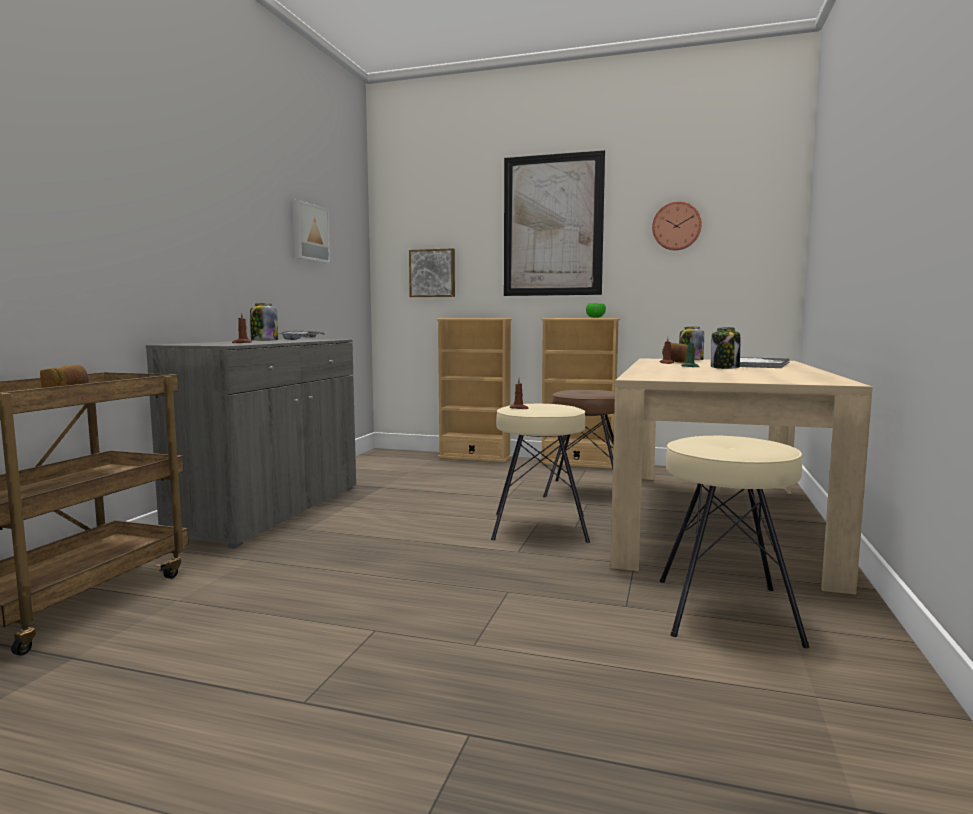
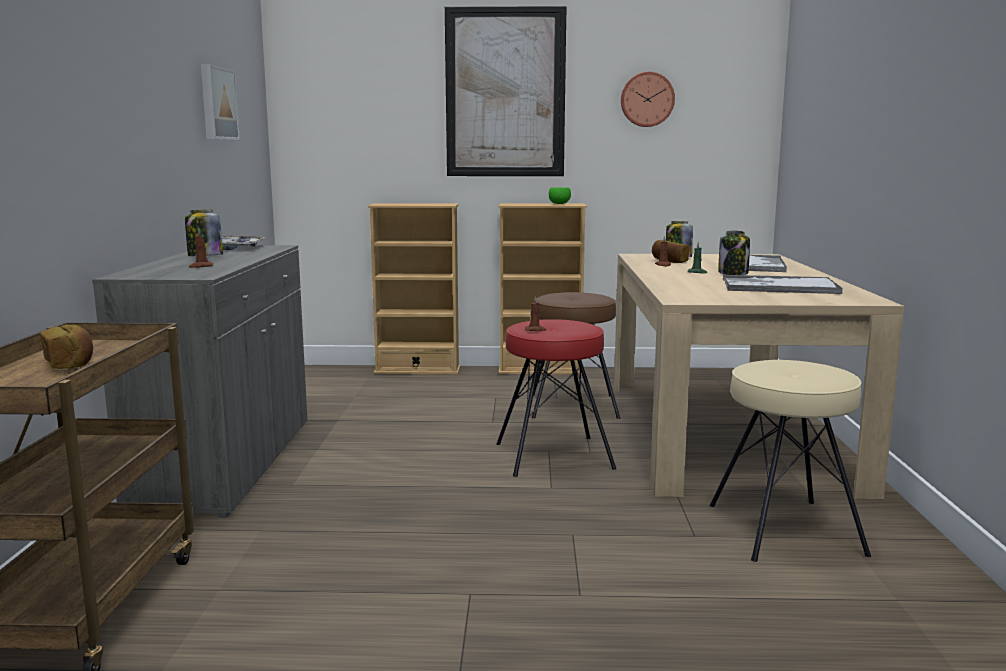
camera: 15 degrees left, 5 degrees up
picture [409,248,455,297] -> none
beige stool [491,404,590,543] -> red stool [496,319,616,477]
none -> tray [723,275,843,294]

